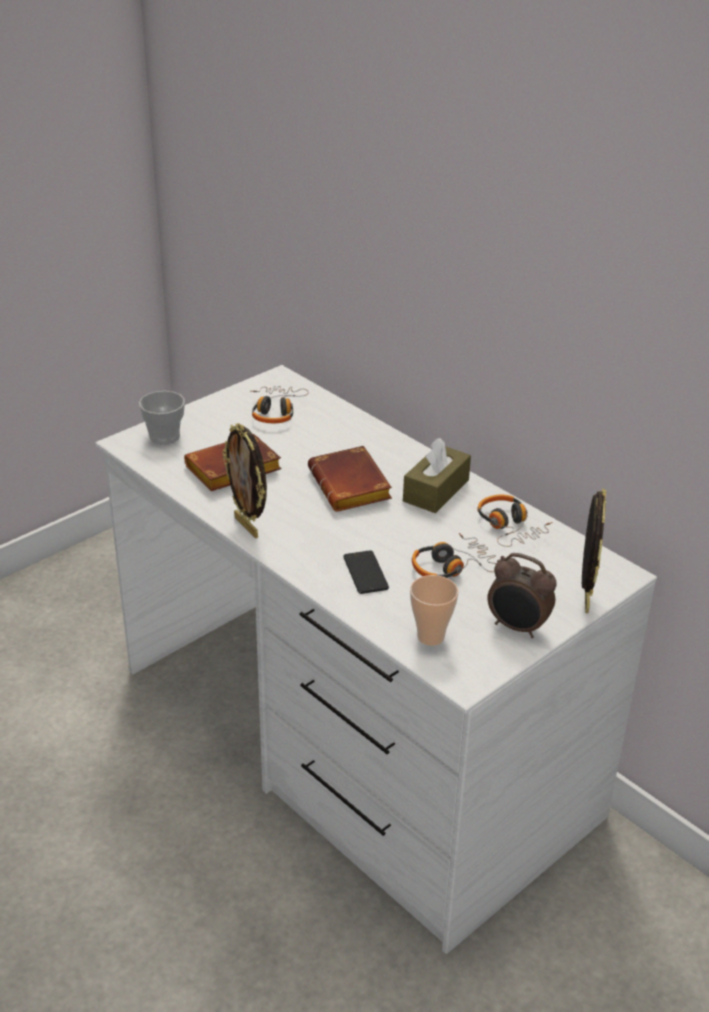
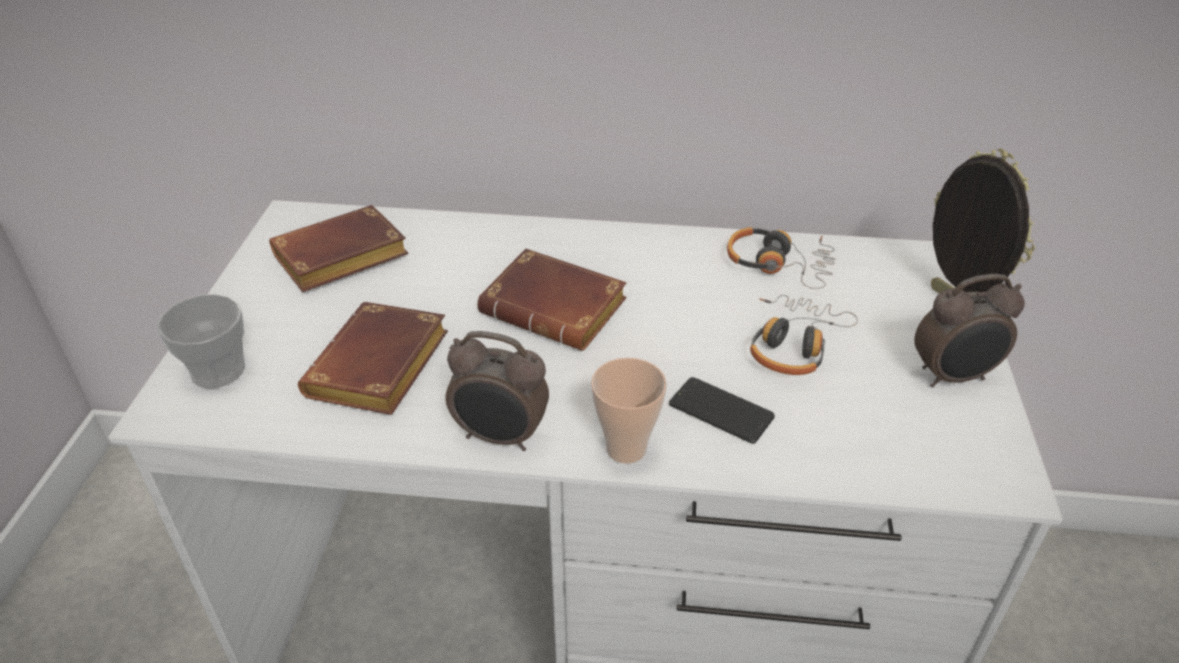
camera: 40 degrees left, 5 degrees up
picture frame [222,423,267,538] -> alarm clock [445,331,549,451]
headphones [251,386,309,423] -> brown book [269,205,409,292]
brown tissue box [403,438,471,513] -> none
cup [410,575,458,646] -> cup moved to [591,358,667,464]

